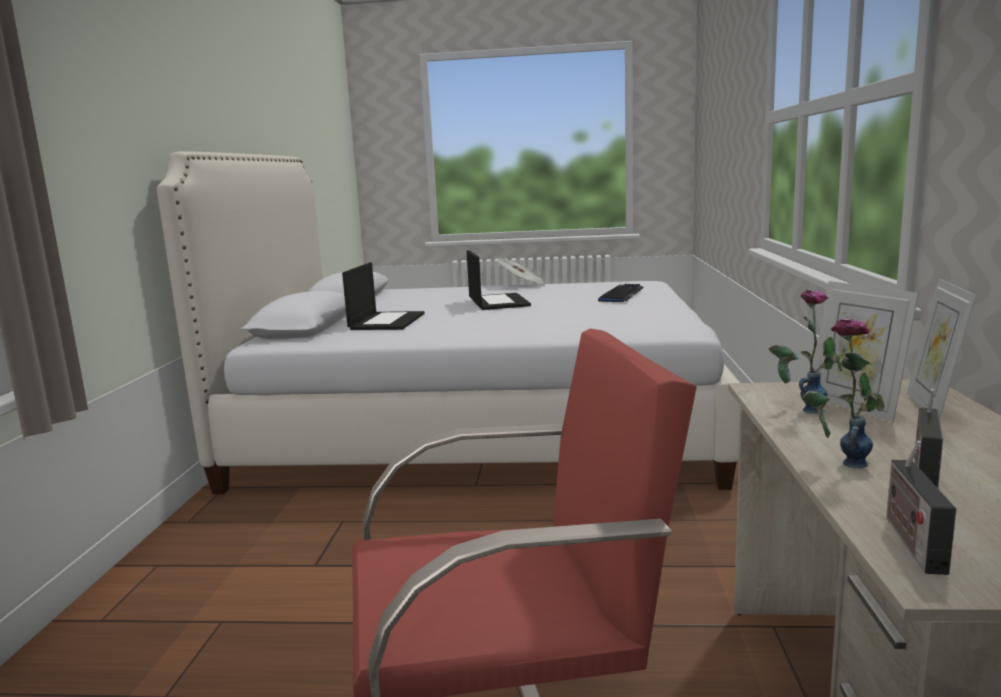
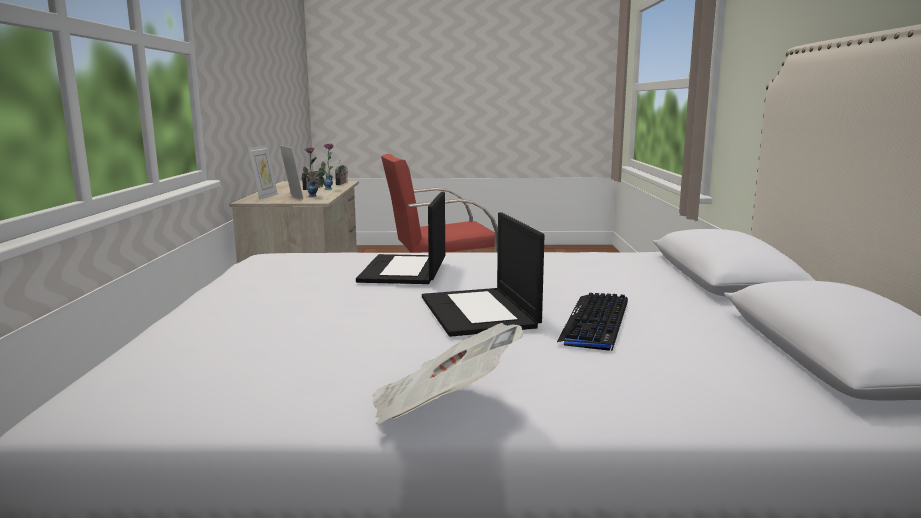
camera: 175 degrees right, 0 degrees up
laptop [342,262,425,330] -> laptop moved to [356,192,445,284]
keyboard [598,284,644,302] -> keyboard moved to [557,293,628,351]

